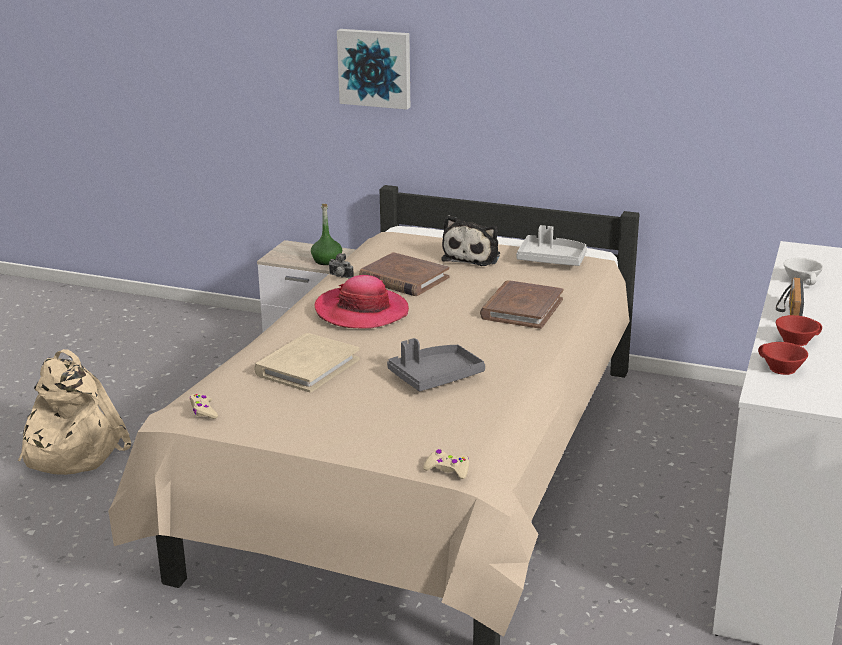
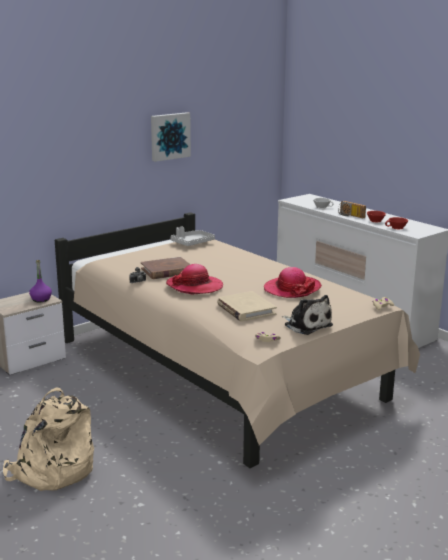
camera: 60 degrees left, 5 degrees down
green bottle [311,204,342,265] -> purple bottle [29,260,52,302]
picture [337,29,410,110] -> picture moved to [151,112,191,162]
grey tray [387,338,485,391] -> hat [264,267,322,298]
plush toy [441,215,500,266] -> plush toy moved to [282,295,333,335]
brown book [480,280,564,329] -> none

